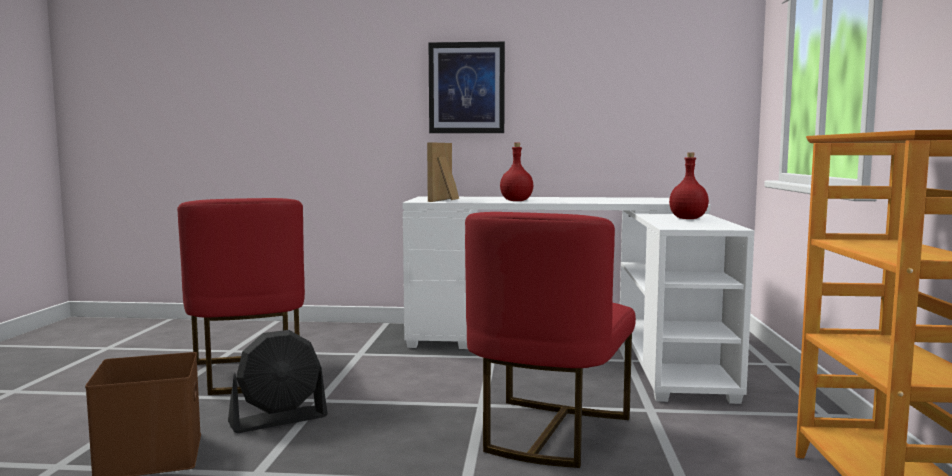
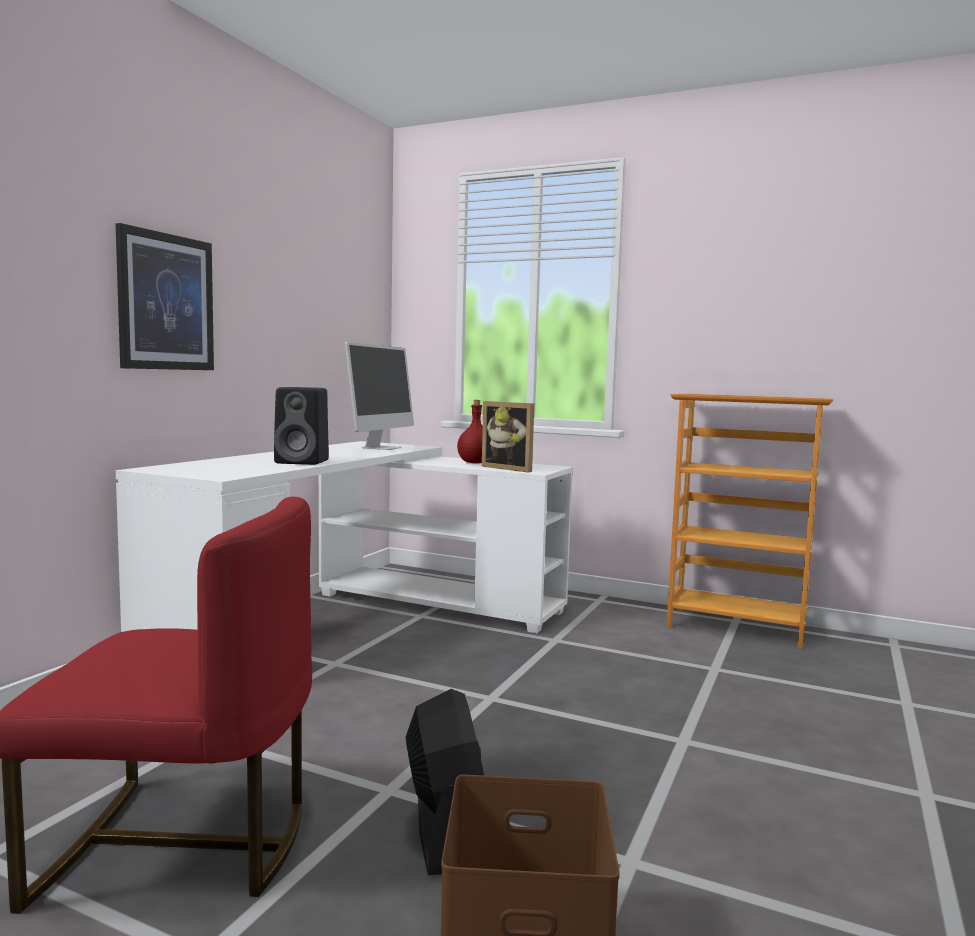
camera: 70 degrees left, 0 degrees up
picture frame [427,142,459,202] -> picture frame moved to [482,401,534,472]
red chair [465,212,636,468] -> none
red bottle [500,143,534,201] -> black speaker [274,387,329,465]
none -> monitor [345,342,414,450]

